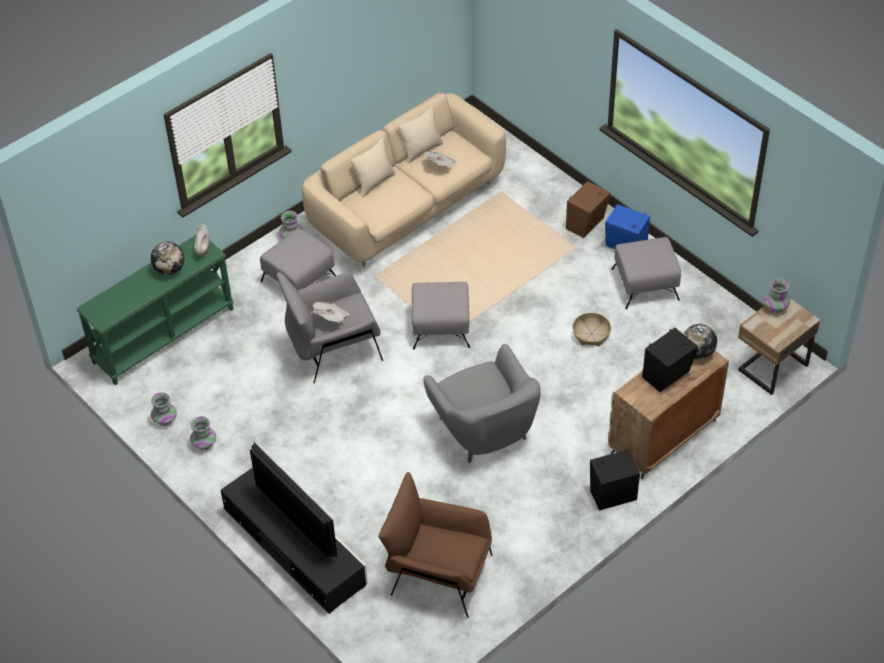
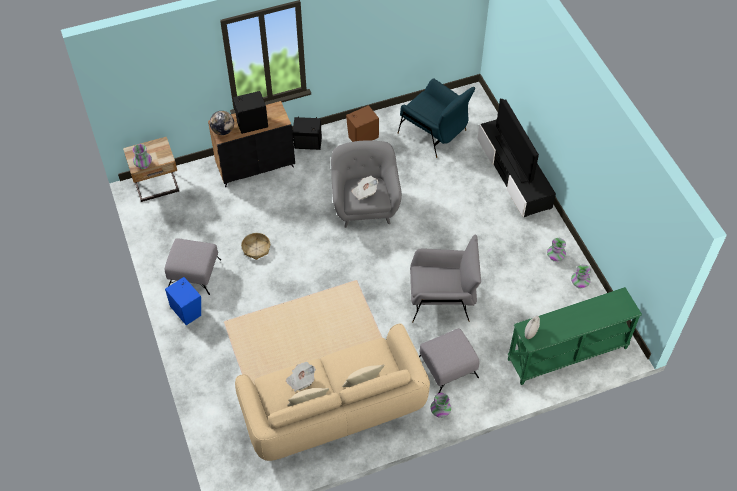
camera: 160 degrees left, 5 degrees up
globe [151,242,184,275] -> none
newspaper [313,302,350,323] -> newspaper moved to [352,176,379,200]
brown armchair [378,472,493,618] -> blue armchair [397,78,475,158]
grey ottoman [412,282,470,349] -> none
brown speaker [566,181,610,238] -> brown speaker moved to [346,105,379,142]
beige cabinet [608,351,729,479] -> black cabinet [208,101,295,187]

